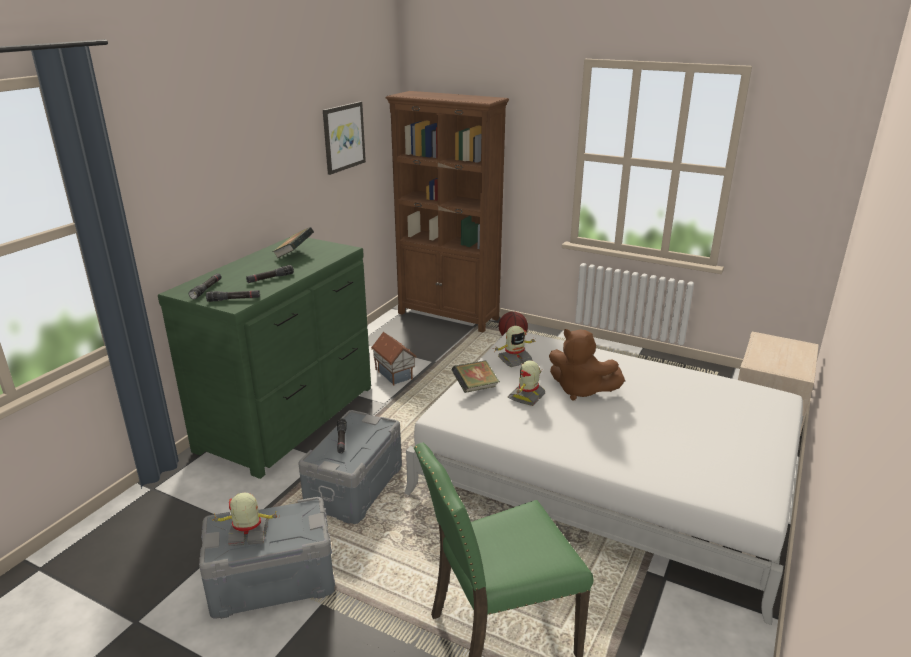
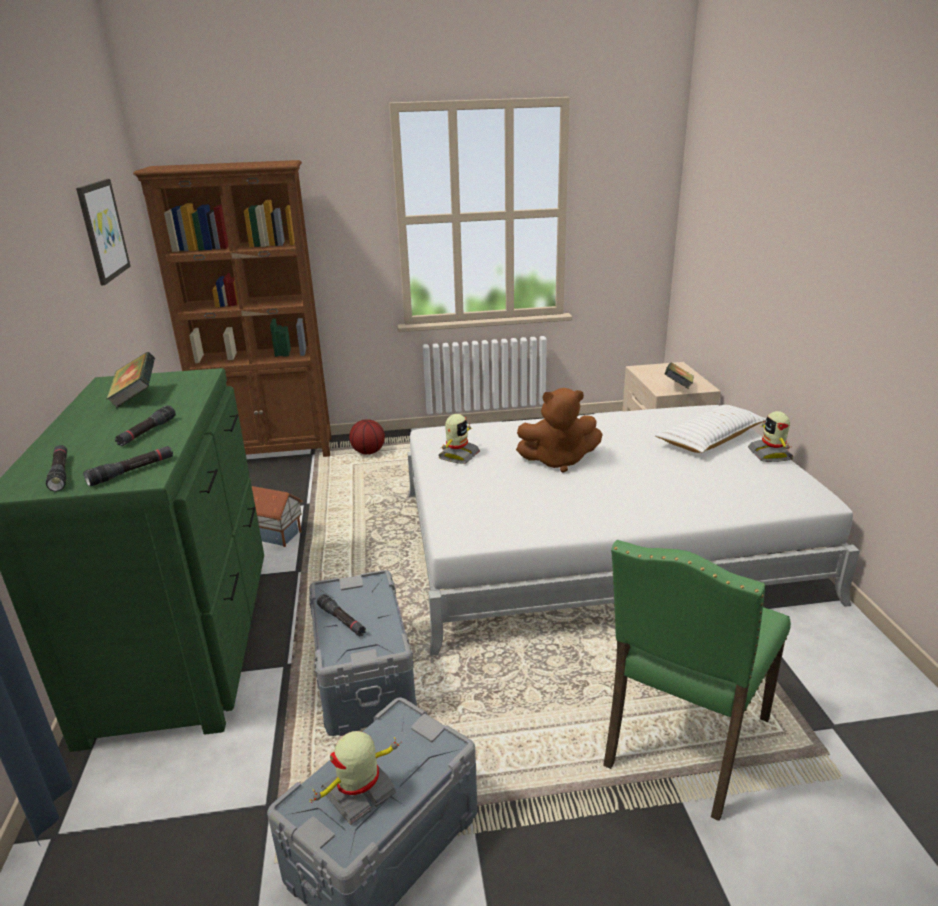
camera: 35 degrees left, 0 degrees up
book [452,360,500,393] -> book moved to [665,363,694,389]
toy robot [508,360,545,406] -> toy robot moved to [748,411,793,462]
none -> white pillow [655,405,766,453]

